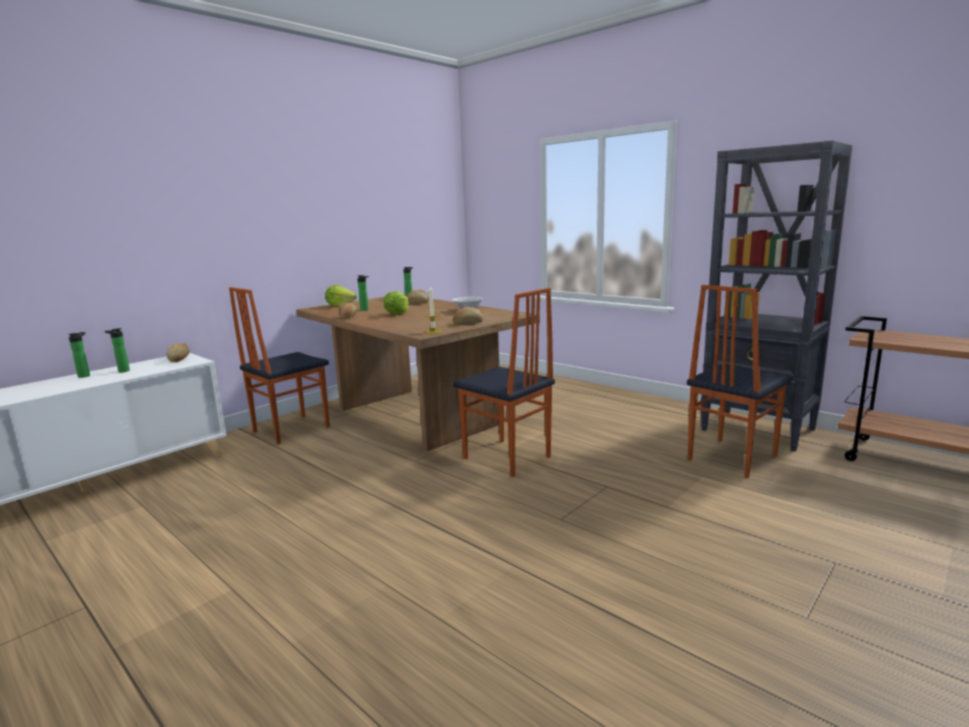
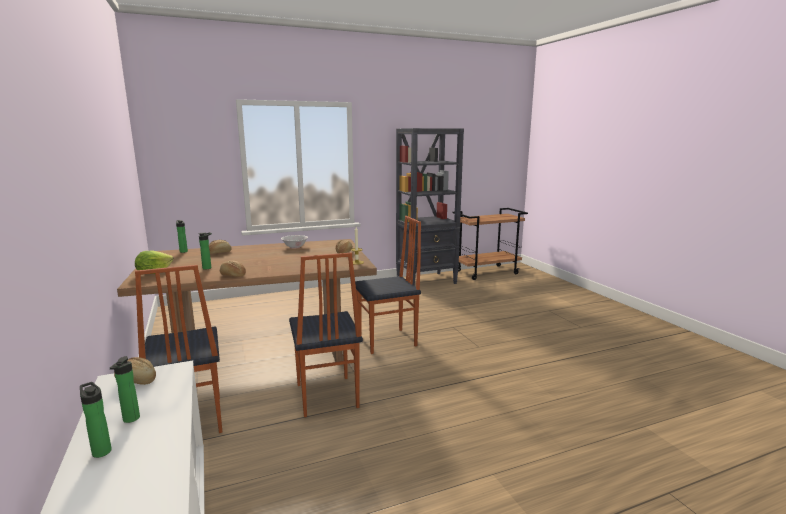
camera: 65 degrees left, 0 degrees up
lettuce [383,291,409,314] -> none
chair [687,285,793,478] -> chair moved to [289,253,363,417]

